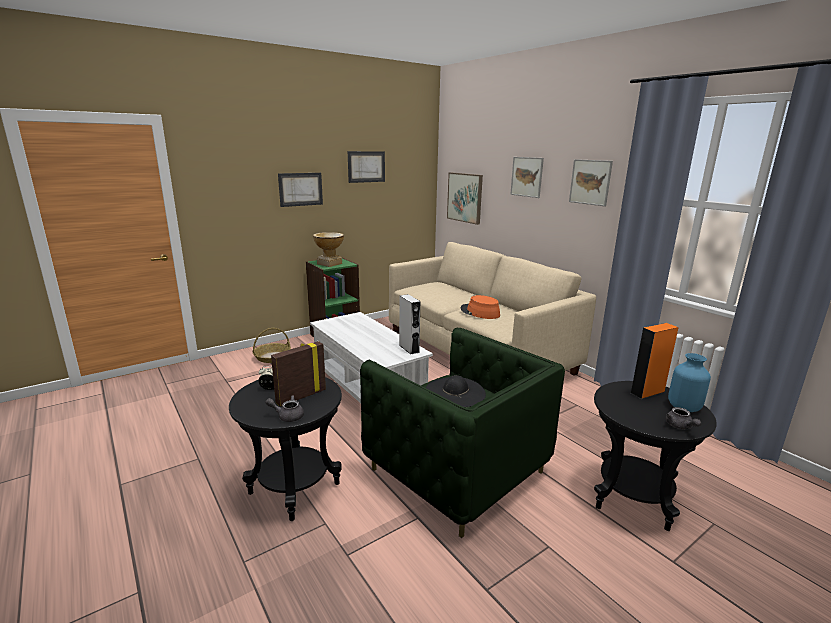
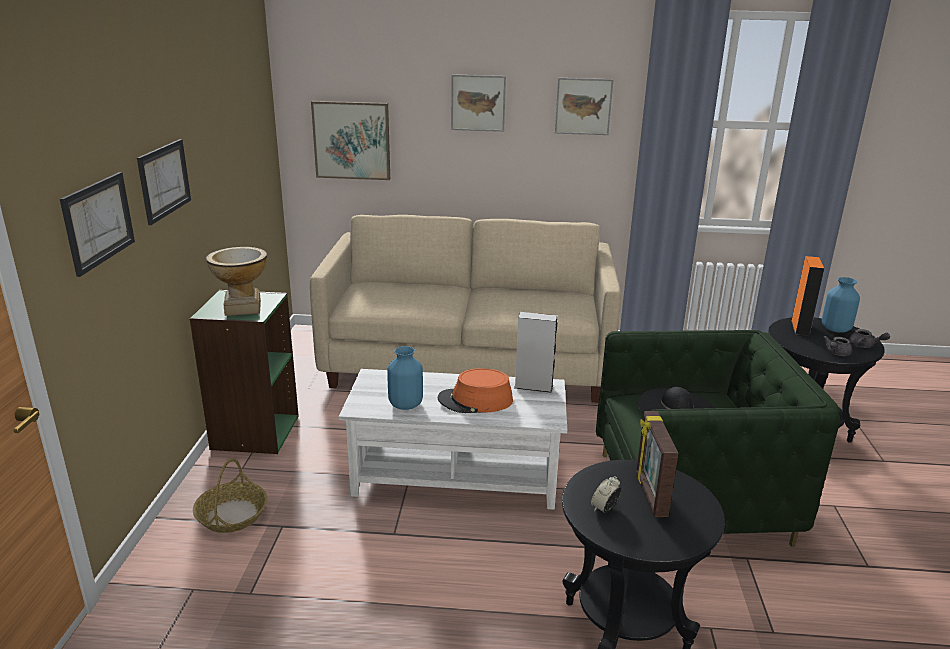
camera: 50 degrees left, 5 degrees up
grey teapot [265,395,304,422] -> grey teapot moved to [823,336,852,356]
picture [348,151,385,183] -> picture moved to [60,172,135,277]
orange hat [461,295,500,319] -> orange hat moved to [438,368,513,413]
none -> blue vase [387,346,423,410]

